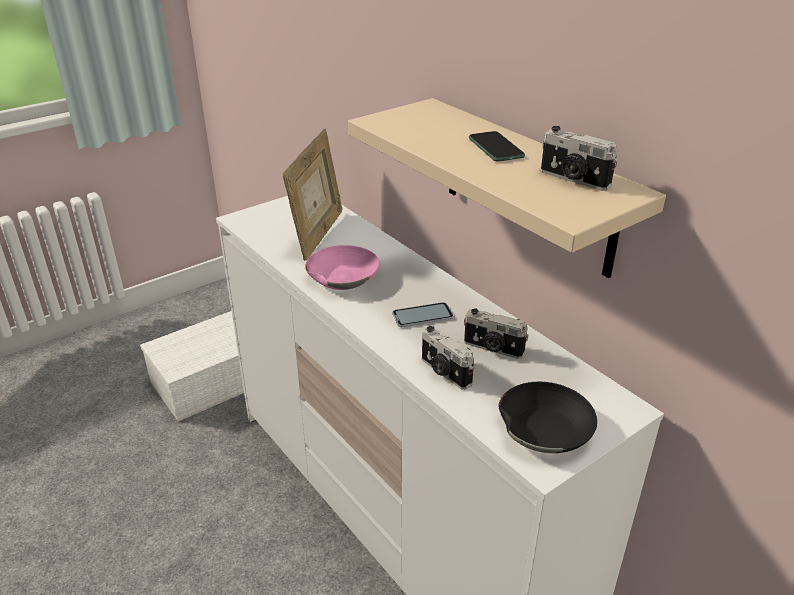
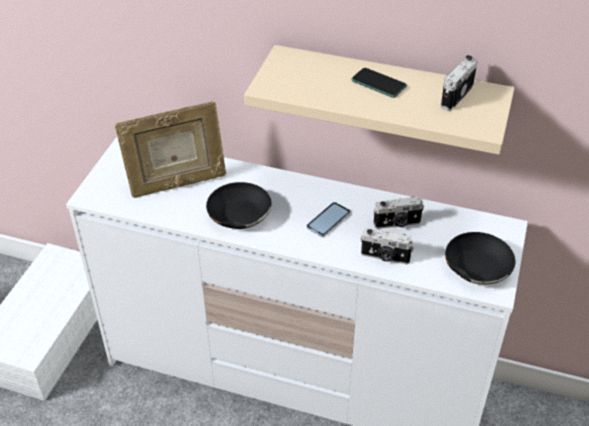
camera: 35 degrees left, 10 degrees up
picture frame [283,128,342,261] -> picture frame turned 90 degrees clockwise [115,101,226,198]
pink bowl [305,245,380,290] -> black bowl [206,182,272,229]
camera [541,126,618,191] -> camera turned 120 degrees clockwise [441,55,478,111]

